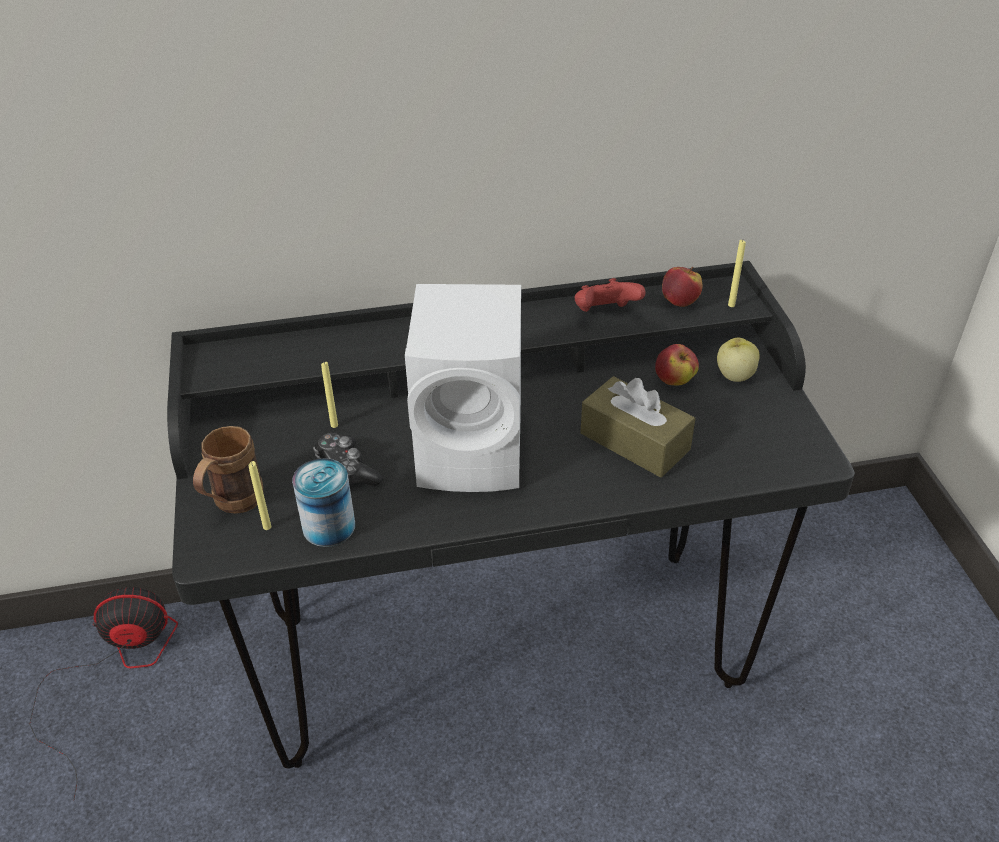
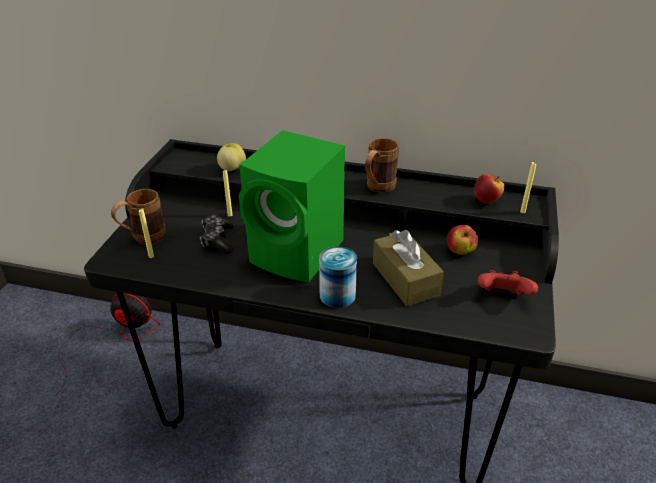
camera: 25 degrees right, 5 degrees down
can [292,458,355,547] -> can moved to [319,246,357,308]
white speaker [405,284,521,492] -> green speaker [239,130,345,282]
red game controller [575,278,646,312] -> red game controller moved to [478,270,538,295]
apple [717,338,760,382] -> apple moved to [217,143,246,171]
none -> brown mug [365,138,399,193]

